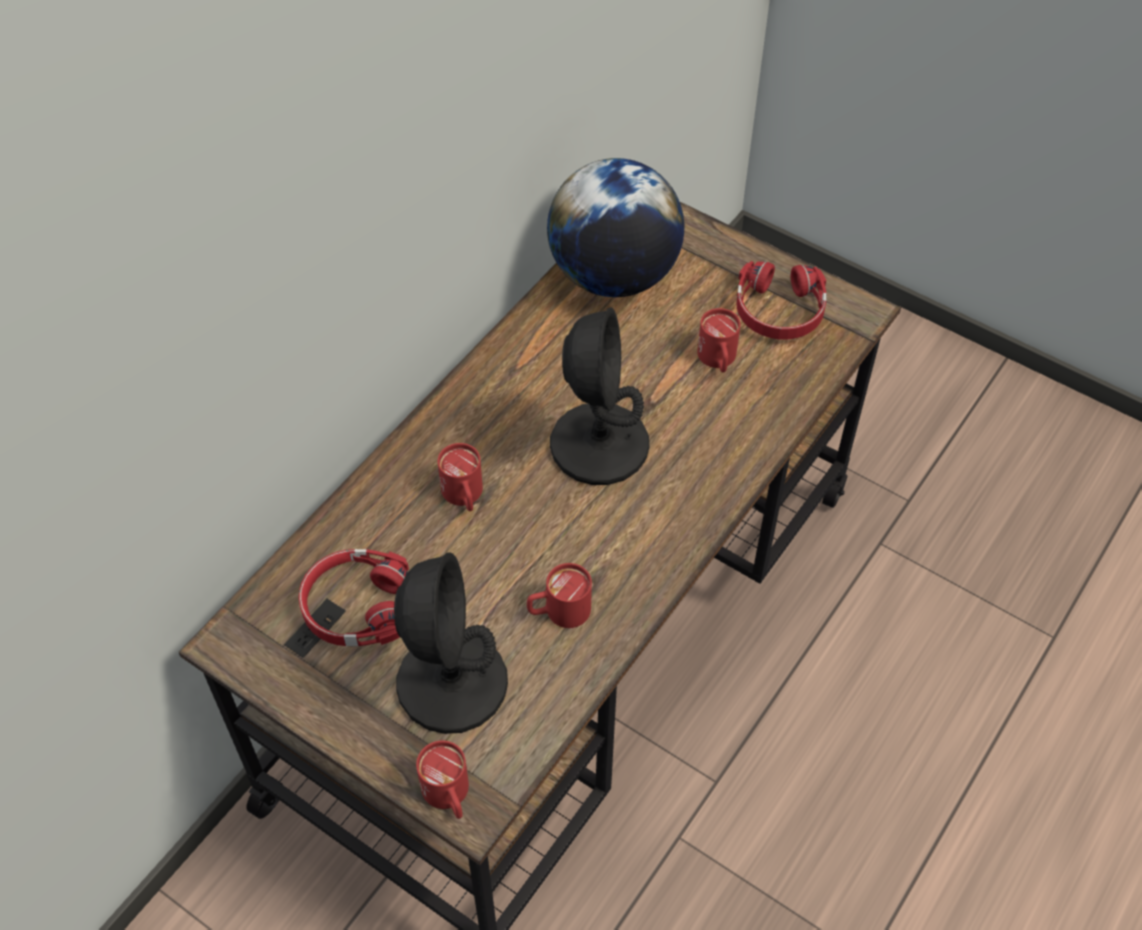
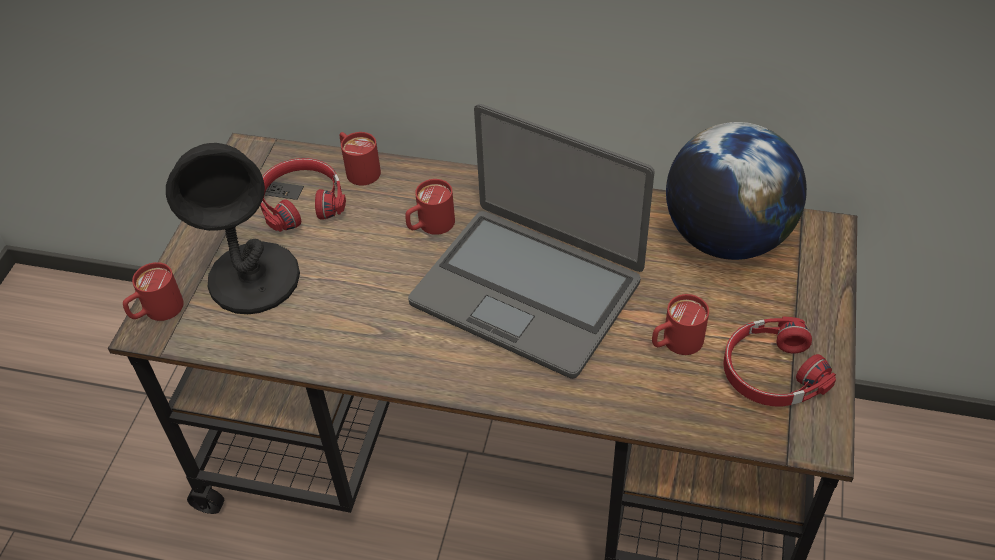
camera: 70 degrees right, 5 degrees down
red mug [527,563,592,628] -> red mug moved to [340,132,381,186]
black table lamp [550,307,649,485] -> laptop [408,104,654,379]

